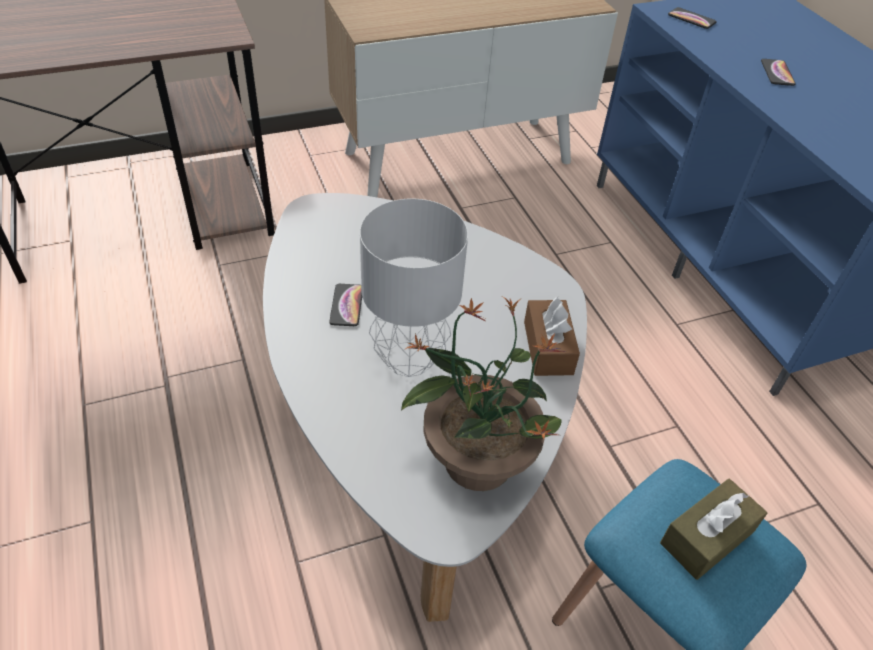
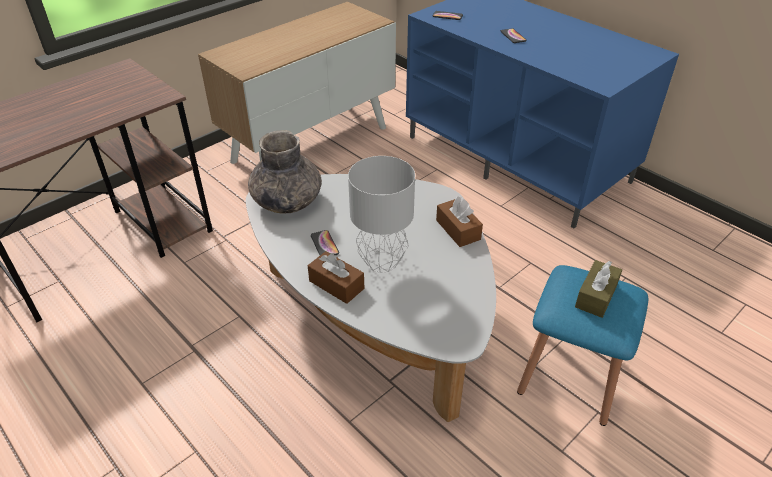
camera: 20 degrees left, 5 degrees down
potted plant [401,297,566,491] -> none
none -> grey vase [248,130,322,213]
none -> brown tissue box [308,251,364,304]

